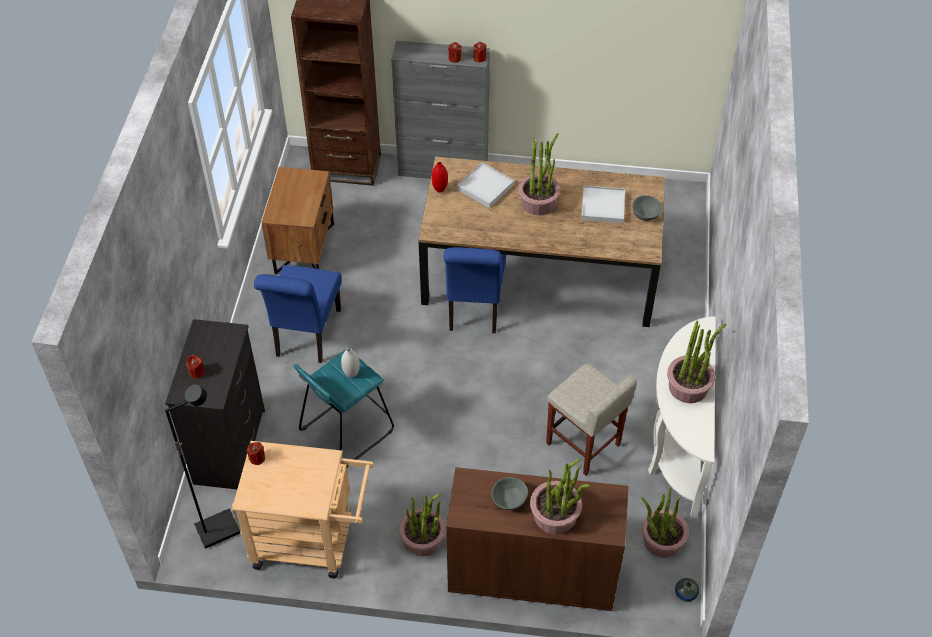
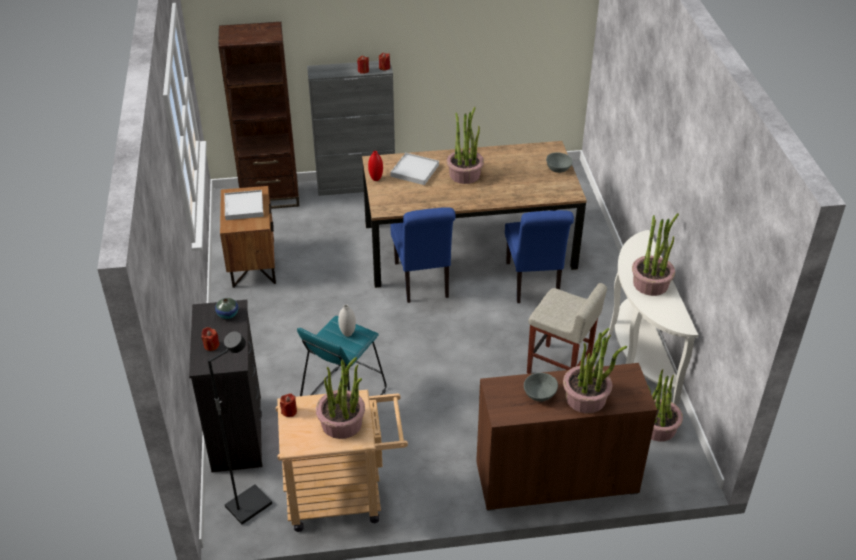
camera: 15 degrees left, 10 degrees down
blue chair [254,265,342,363] -> blue chair moved to [505,210,574,303]
potted plant [399,494,446,556] -> potted plant moved to [316,357,365,439]
white tray [581,186,625,223] -> white tray moved to [224,190,264,220]
vase [675,578,699,602] -> vase moved to [215,298,238,319]

